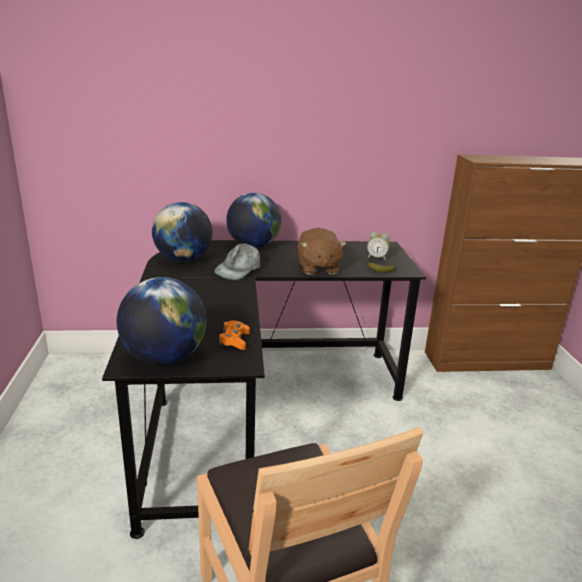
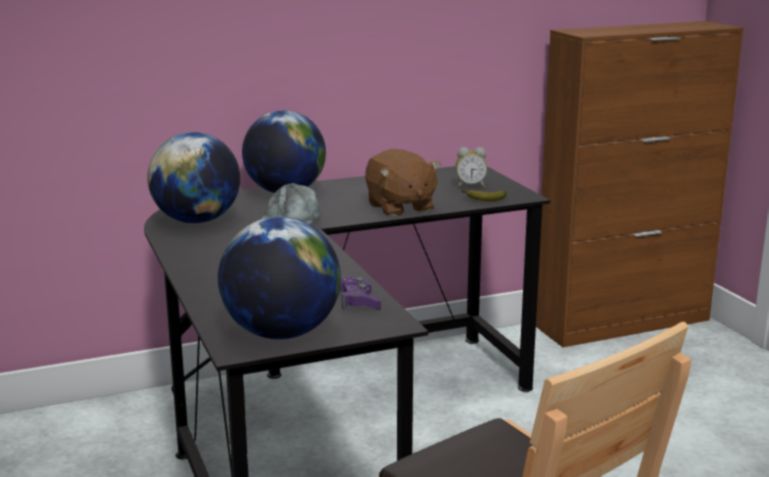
camera: 15 degrees left, 5 degrees down
orange game controller [219,321,250,350] -> purple game controller [339,276,381,310]

